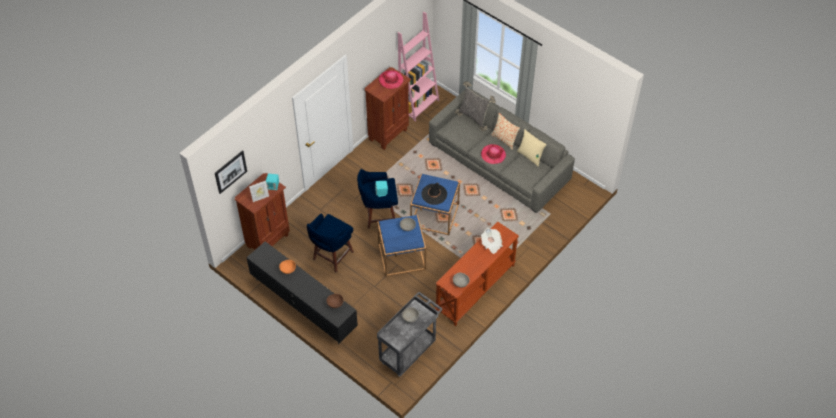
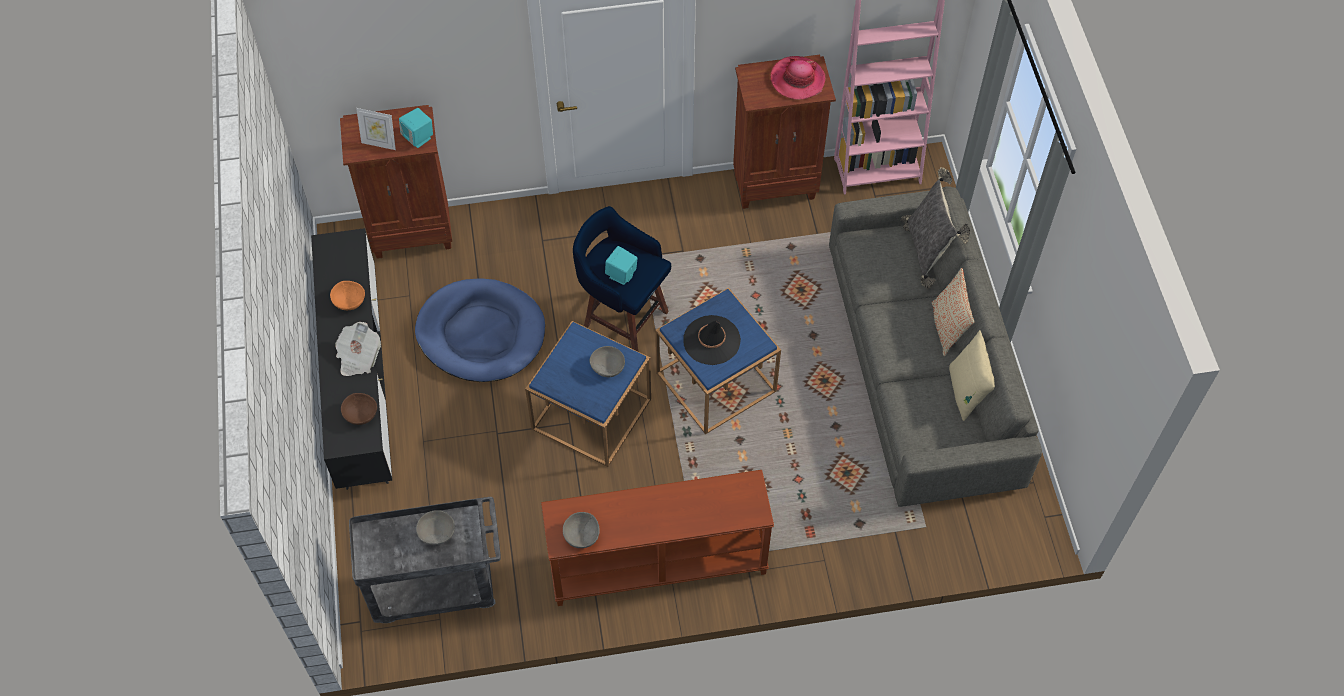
camera: 40 degrees right, 5 degrees up
picture [215,150,247,194] -> none
blue stool [307,213,354,272] -> blue dog bed [415,278,545,382]
hat [481,144,506,164] -> none
newspaper [481,228,503,254] -> newspaper moved to [335,322,381,376]

